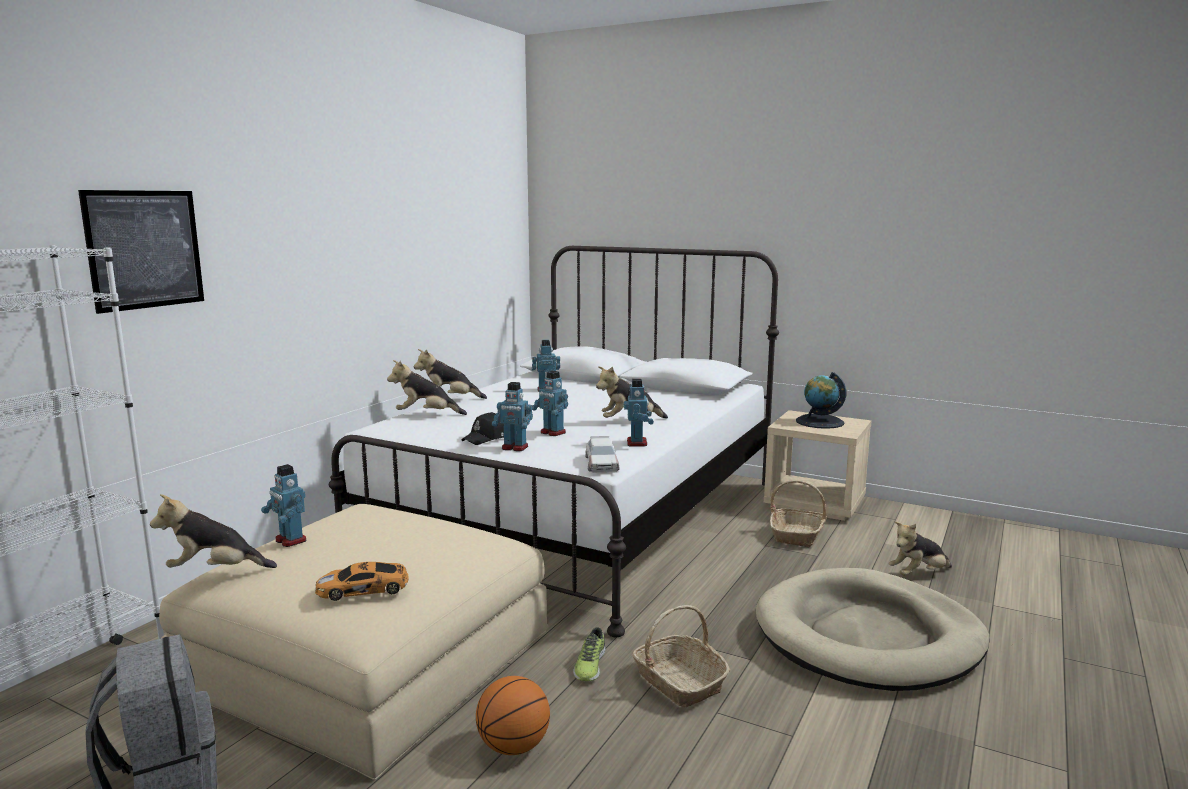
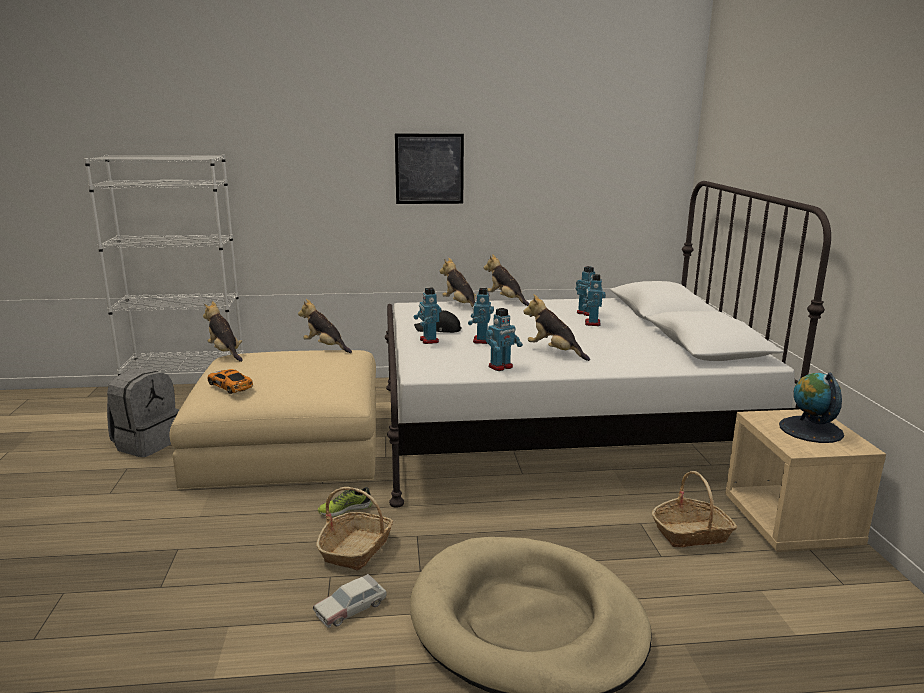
camera: 55 degrees right, 5 degrees up
picture [78,190,204,314] -> picture moved to [395,134,464,204]
toy robot [261,464,306,547] -> toy robot moved to [582,274,606,326]
basketball [476,676,550,755] -> none
toy car [585,436,619,473] -> toy car moved to [313,574,387,628]
plush toy [889,522,952,576] -> plush toy moved to [298,299,352,353]

